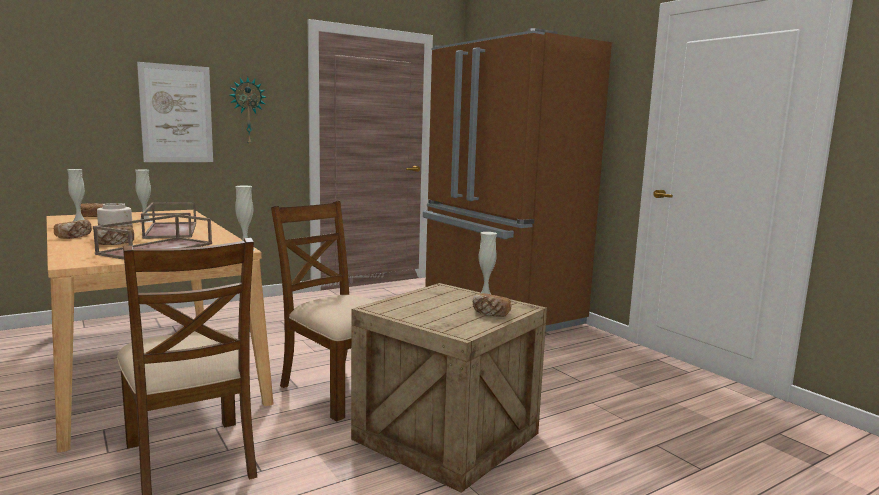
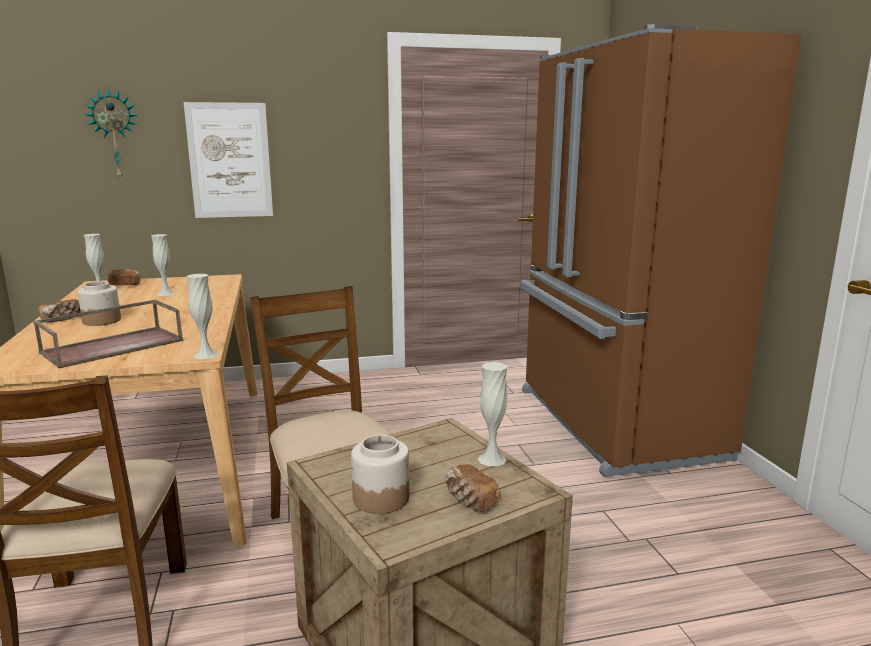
camera: 20 degrees right, 5 degrees up
bread [97,227,134,245] -> none
brown tray [141,202,196,239] -> none
wall clock [230,77,266,146] -> wall clock moved to [85,88,137,181]
none -> jar [351,435,409,514]

